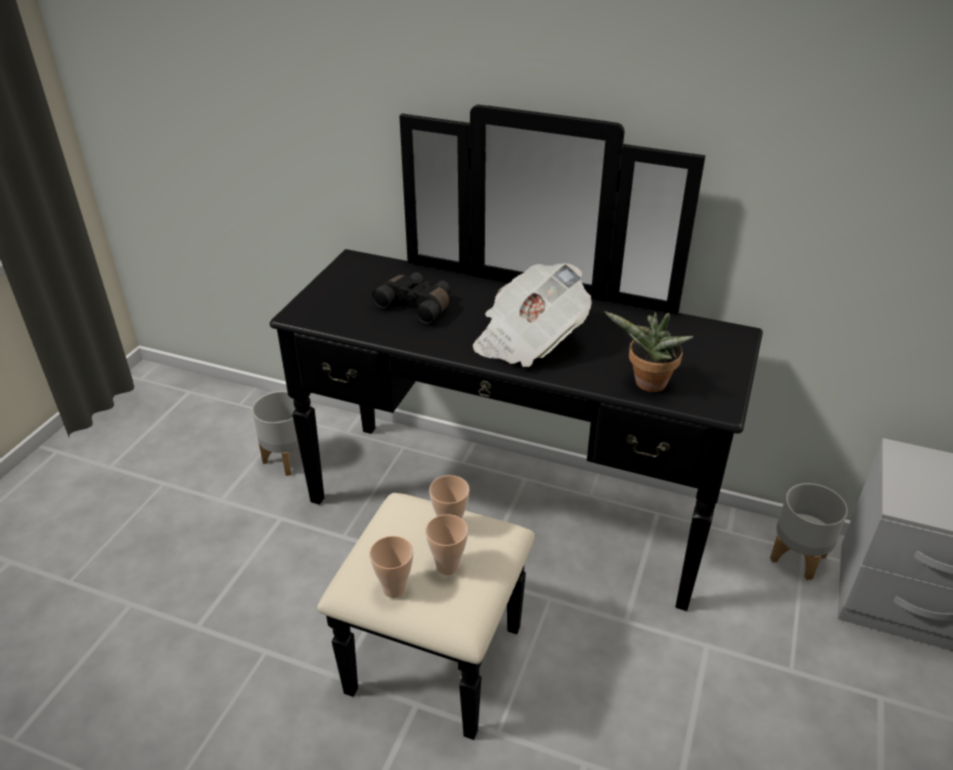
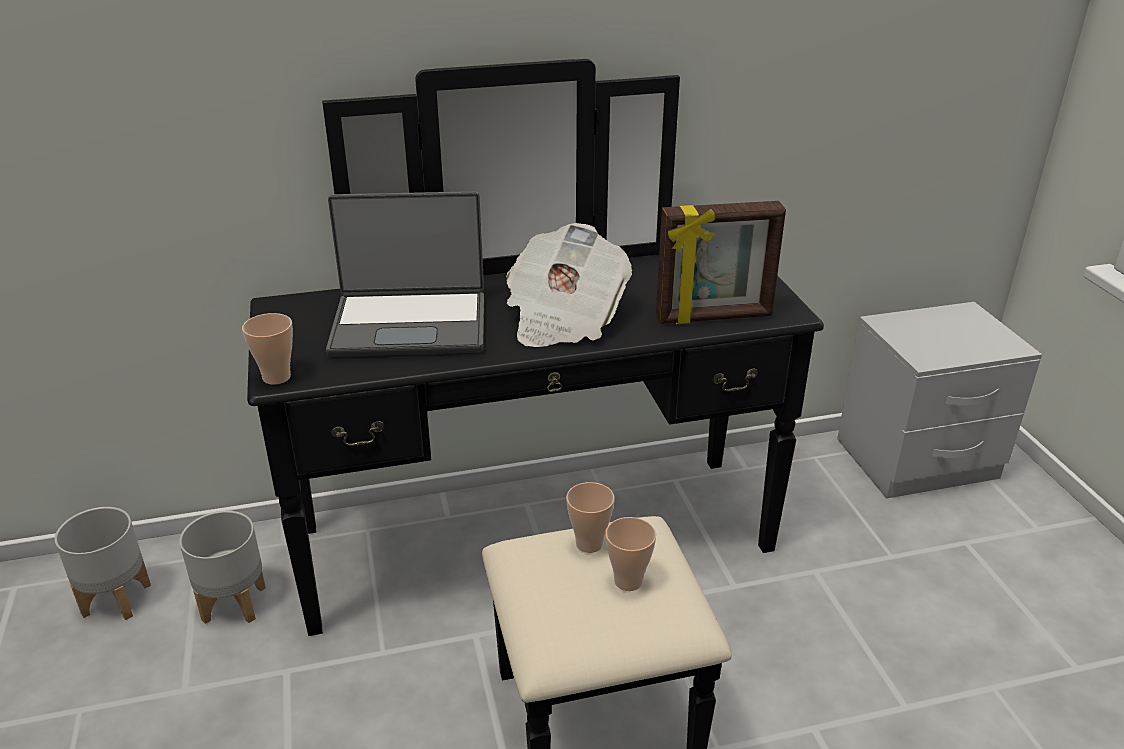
camera: 35 degrees left, 5 degrees down
cup [369,536,413,598] -> cup moved to [242,313,293,385]
black binoculars [372,272,451,323] -> laptop [326,191,484,357]
potted plant [604,311,694,392] -> picture frame [656,201,786,324]
grey planter [770,483,848,580] -> grey planter moved to [55,507,151,620]

